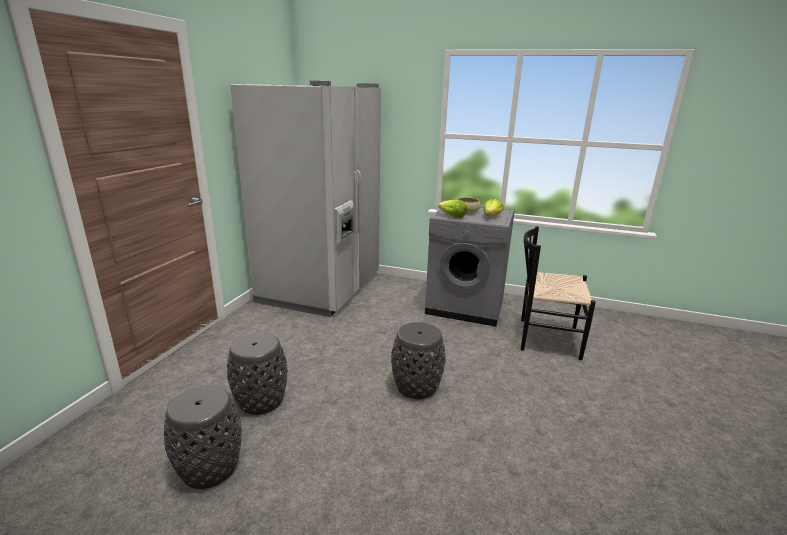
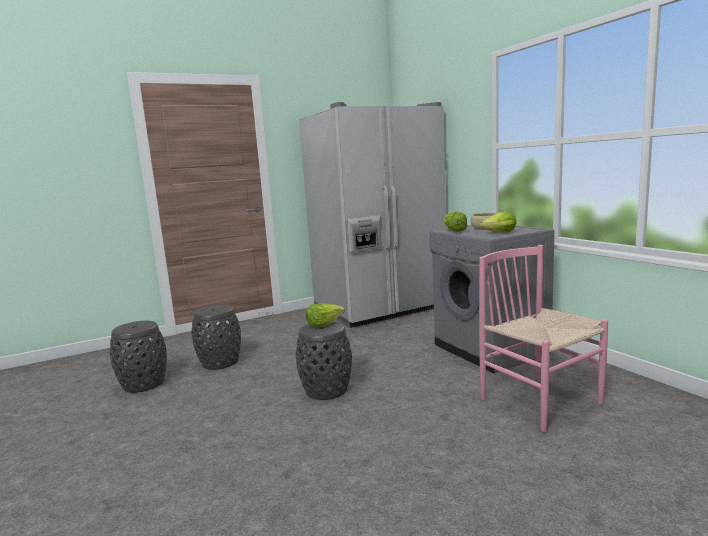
camera: 45 degrees right, 10 degrees down
black chair [521,226,596,360] -> pink chair [479,245,608,432]
none -> lettuce [306,303,344,327]

